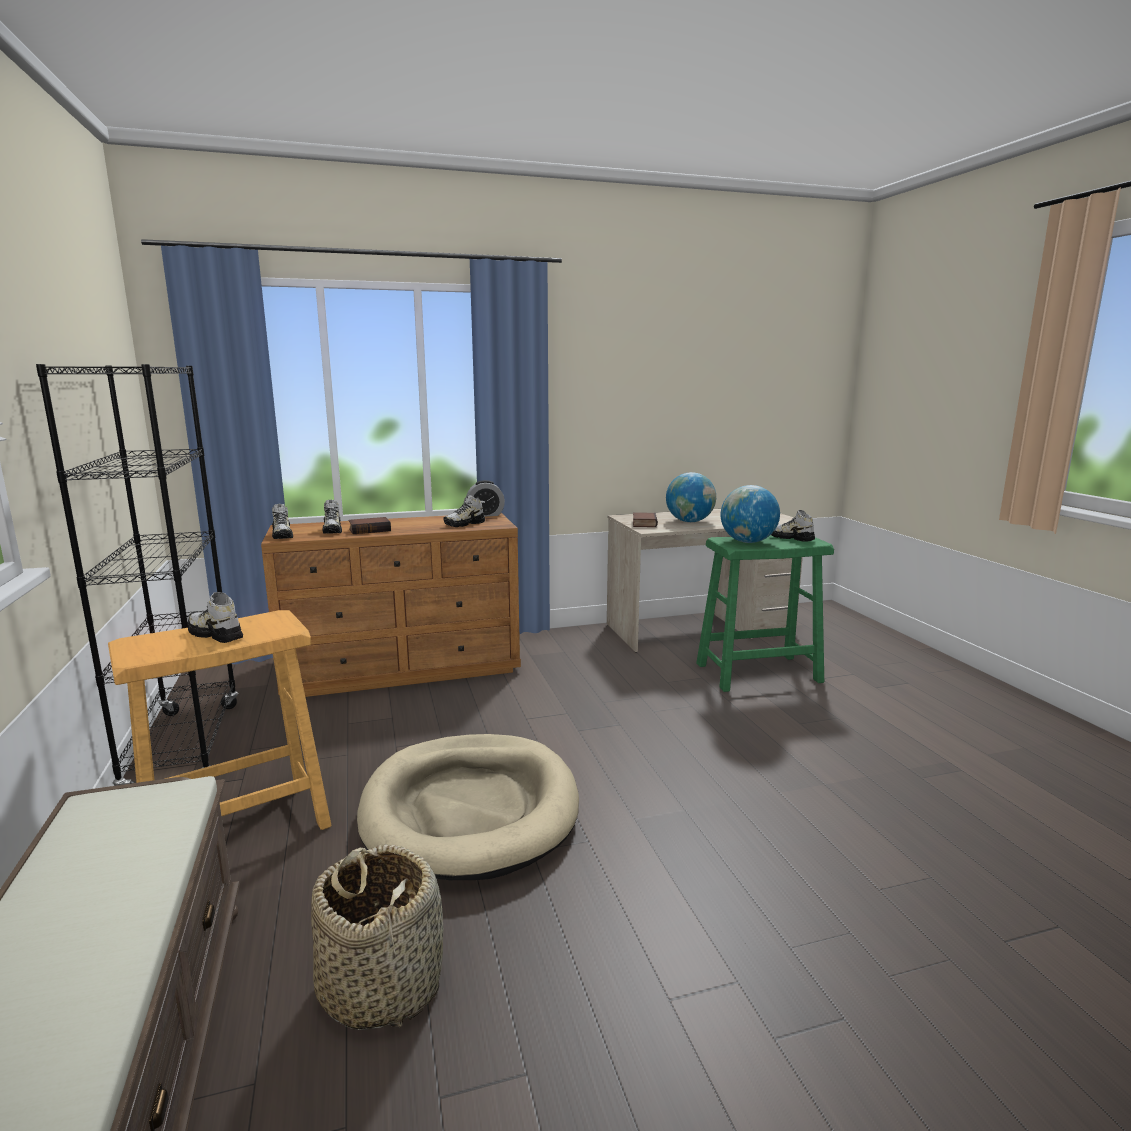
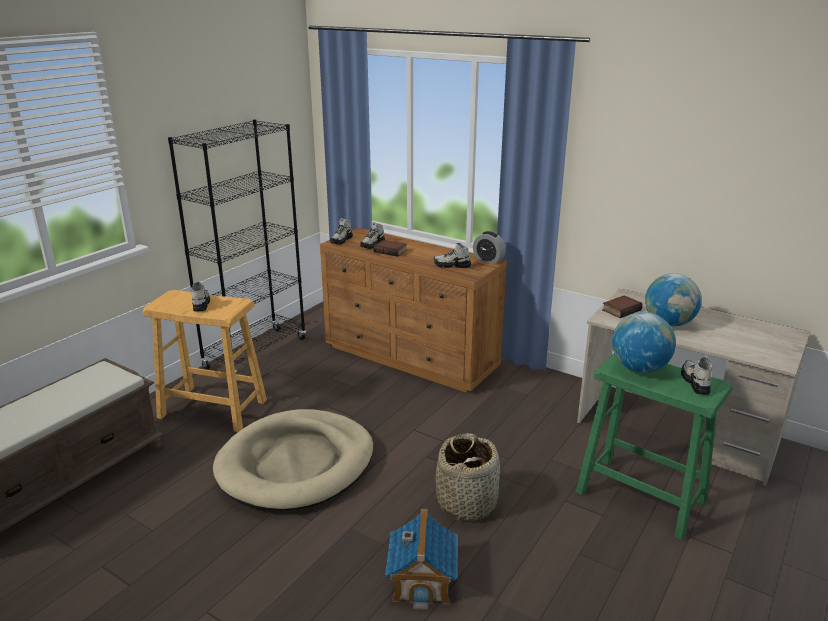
camera: 50 degrees right, 10 degrees up
basket [311,844,443,1030] -> basket moved to [436,433,500,522]
none -> toy house [385,509,458,610]

